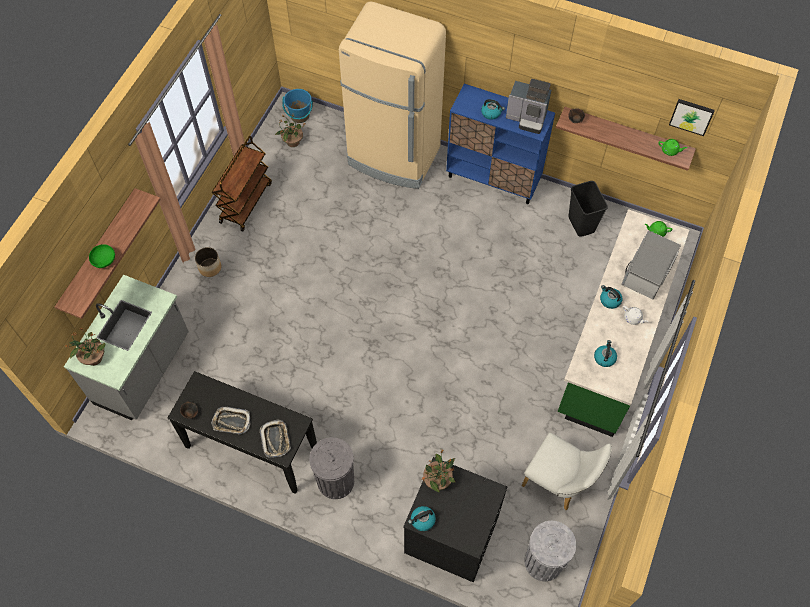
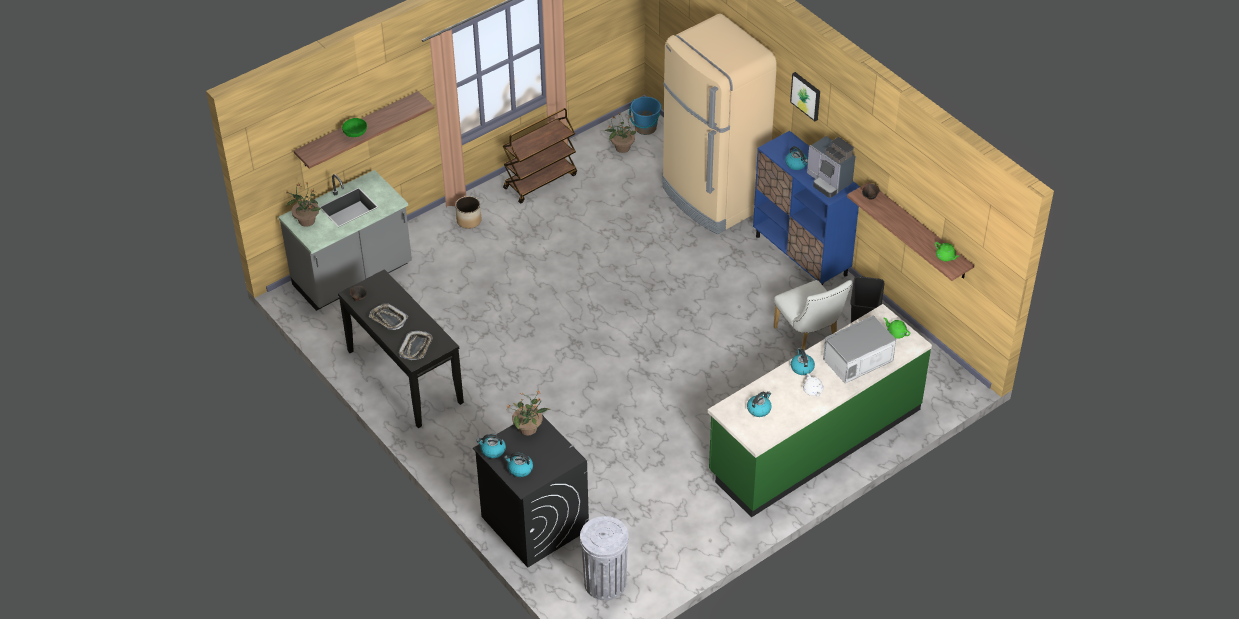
camera: 30 degrees right, 15 degrees down
grey trash can [309,437,354,499] -> none
white chair [521,433,612,510] -> white chair moved to [773,280,852,351]
picture [669,99,715,136] -> picture moved to [790,72,820,121]
none -> kettle [504,453,533,477]

